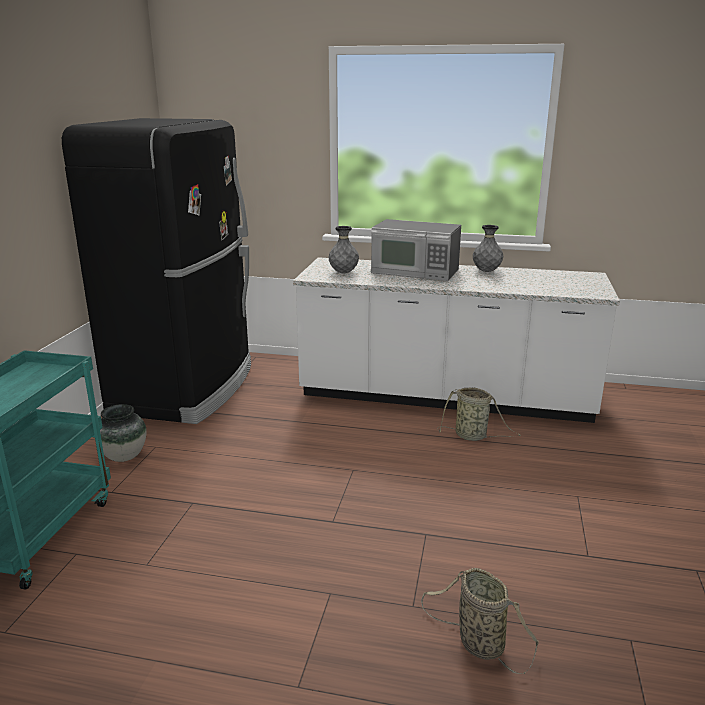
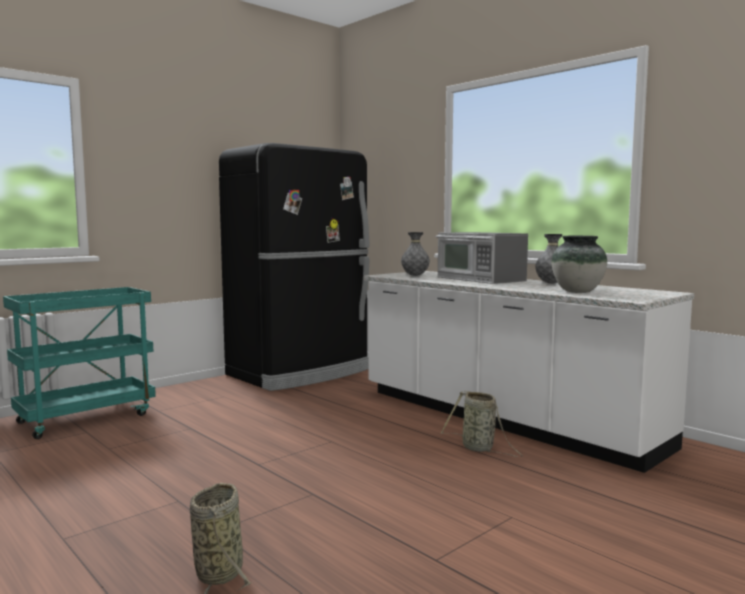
camera: 35 degrees right, 15 degrees down
vase [100,404,147,462] -> vase moved to [551,236,607,293]

